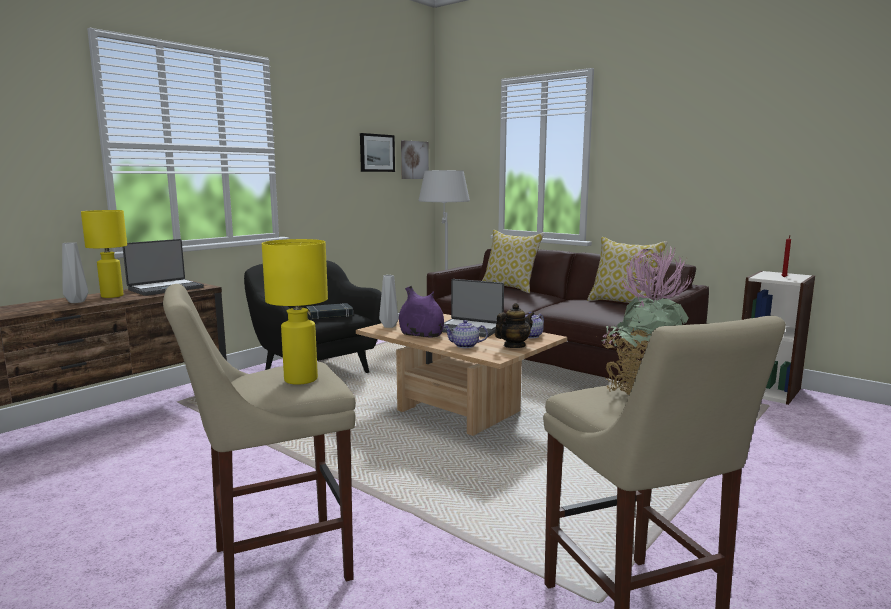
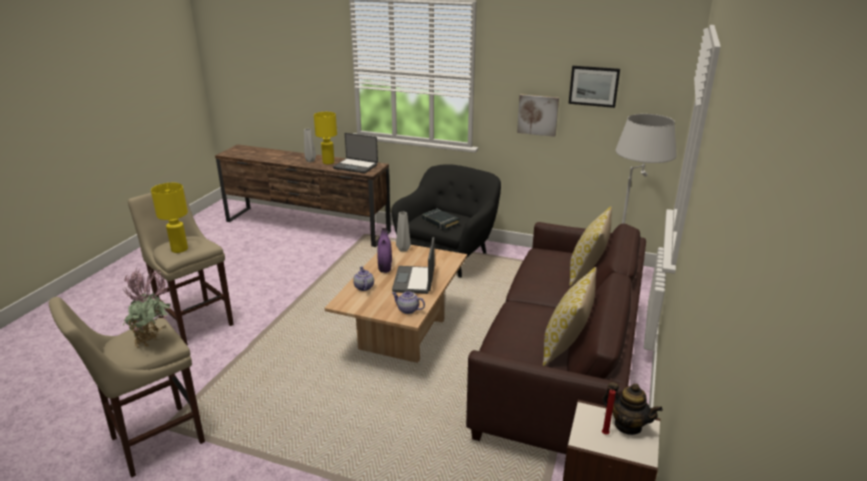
camera: 70 degrees right, 15 degrees up
picture [401,140,429,179] -> picture moved to [517,94,559,137]
teapot [495,303,534,348] -> teapot moved to [602,382,663,435]

